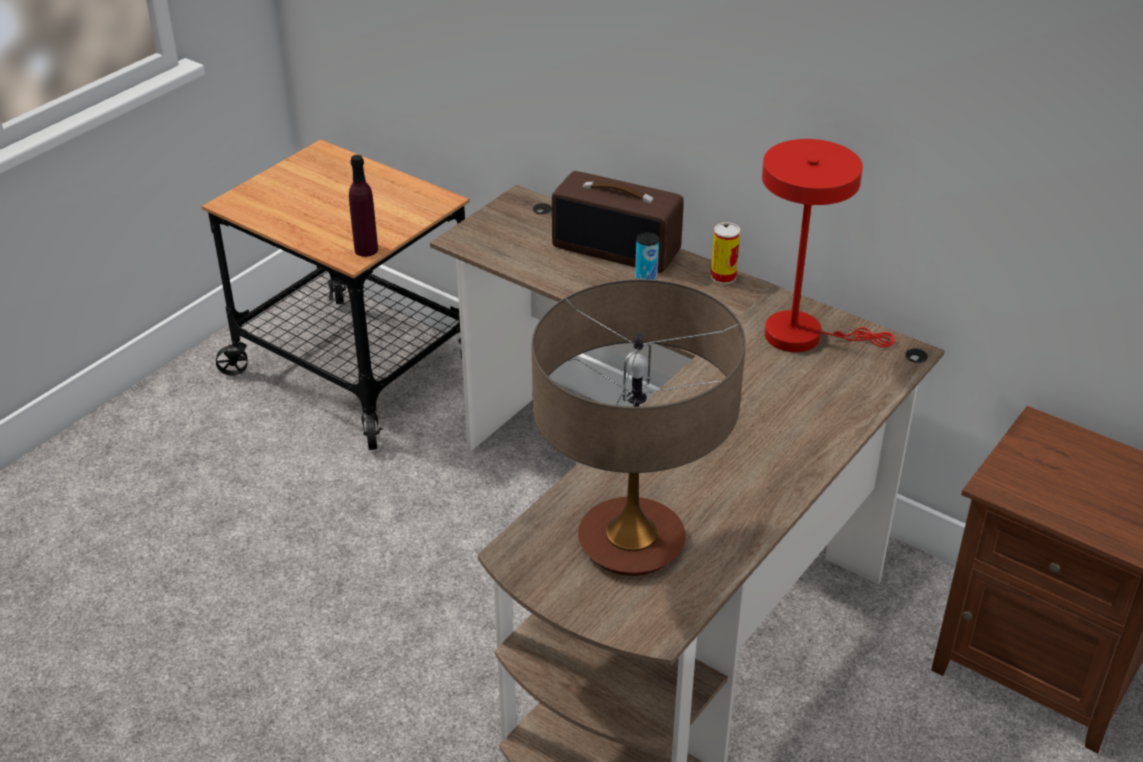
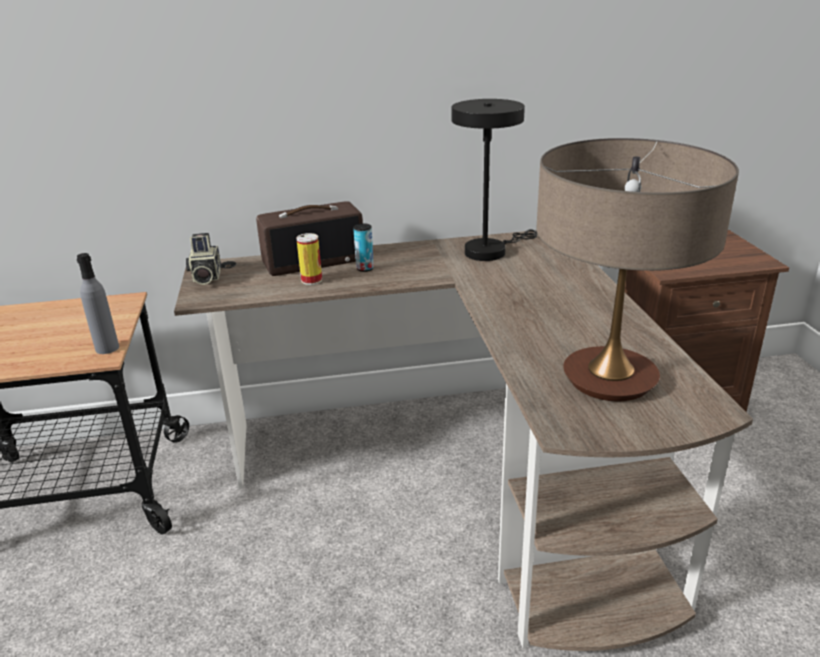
camera: 45 degrees left, 10 degrees down
purple bottle [349,155,378,257] -> grey bottle [77,253,119,354]
can [711,222,740,284] -> can moved to [296,233,322,285]
red table lamp [762,139,895,352] -> black table lamp [452,99,537,261]
none -> camera [186,233,221,285]

